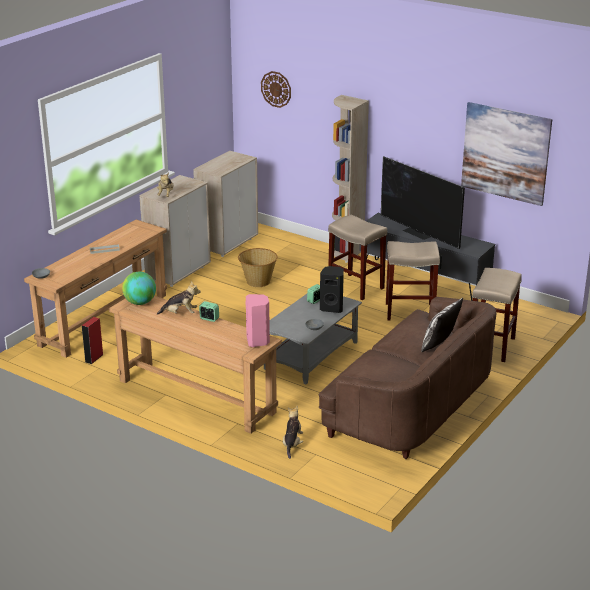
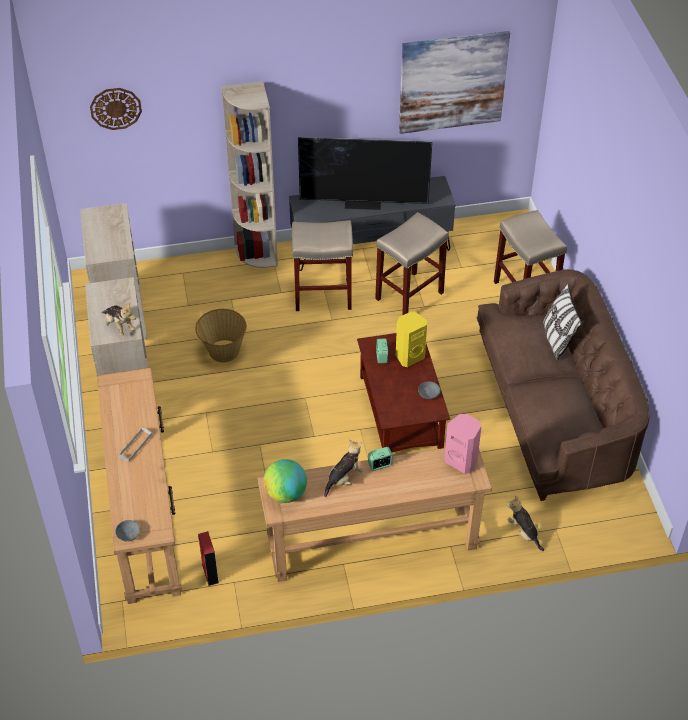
camera: 45 degrees left, 20 degrees up
grey coffee table [264,294,362,385] -> brown coffee table [357,333,450,452]
black speaker [320,266,344,313] -> yellow speaker [396,312,427,367]

